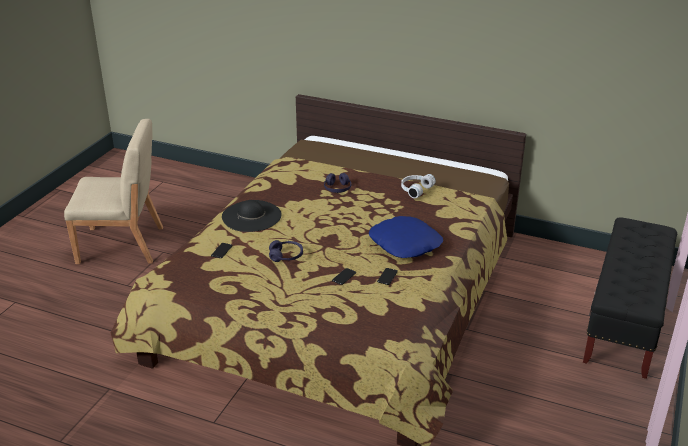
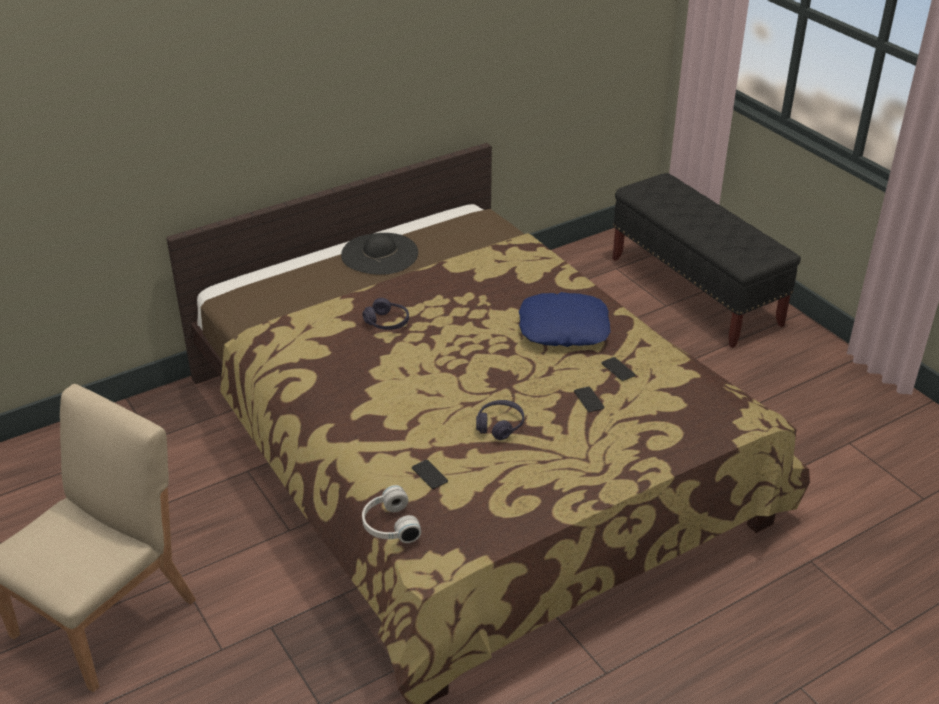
camera: 55 degrees left, 5 degrees up
black hat [222,200,282,232] -> black hat moved to [341,233,418,275]
white headphones [401,174,436,199] -> white headphones moved to [362,485,421,543]

